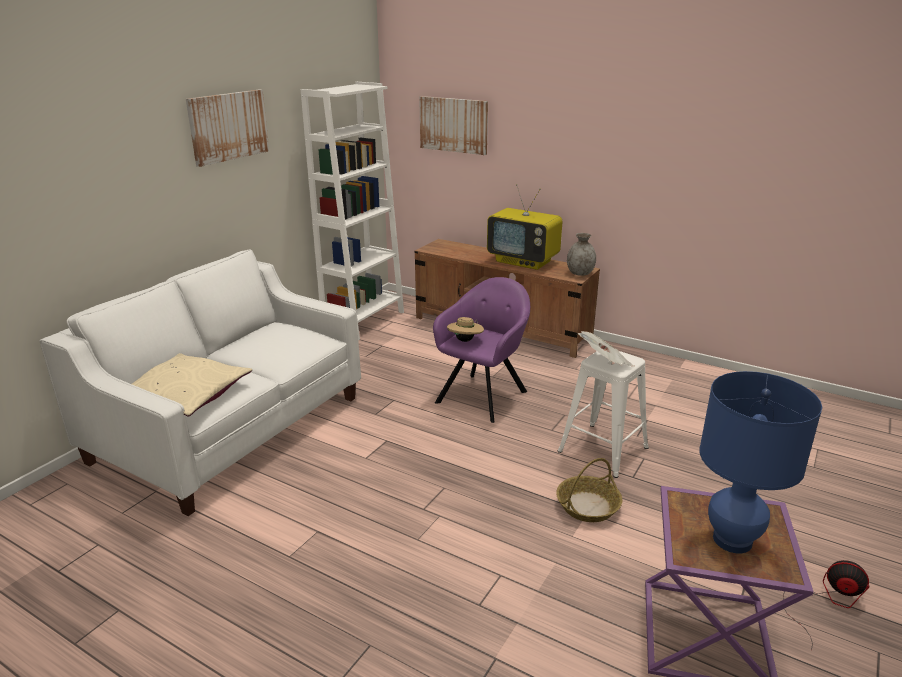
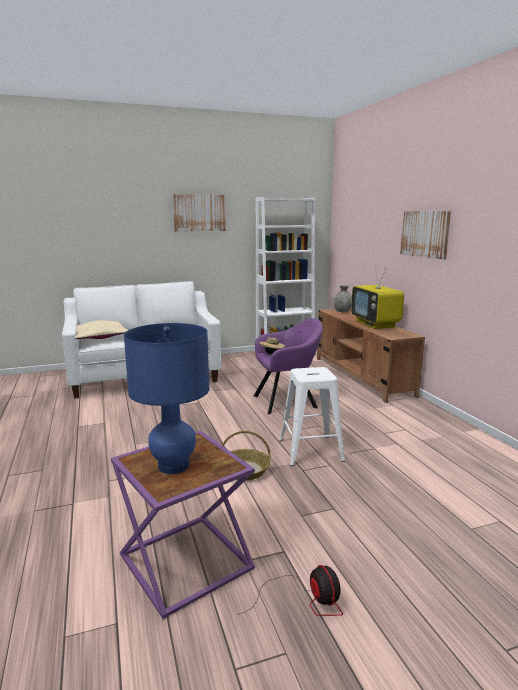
camera: 40 degrees right, 10 degrees down
picture [419,96,488,155] -> picture moved to [400,211,451,260]
grey vase [567,233,596,276] -> grey vase moved to [334,285,352,312]
newspaper [578,331,635,367] -> none

